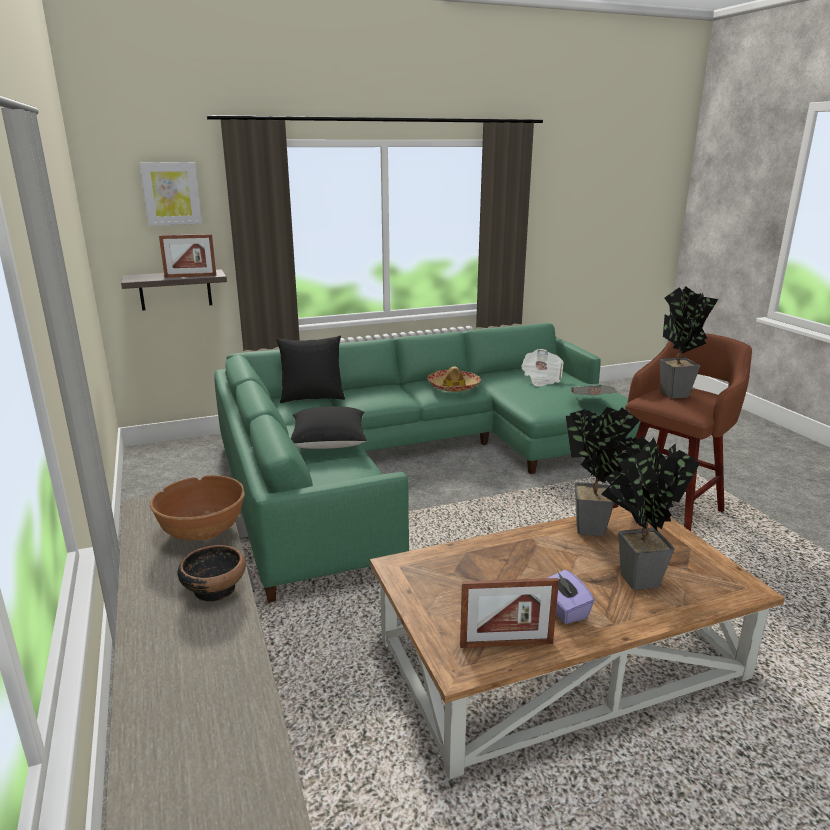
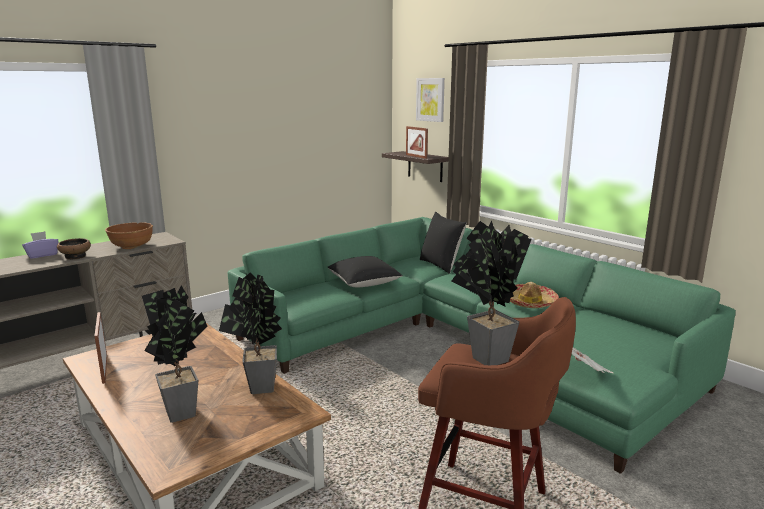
camera: 70 degrees right, 5 degrees down
newspaper [521,349,564,386] -> none
purple tissue box [548,570,594,624] -> purple tissue box moved to [22,231,59,259]

